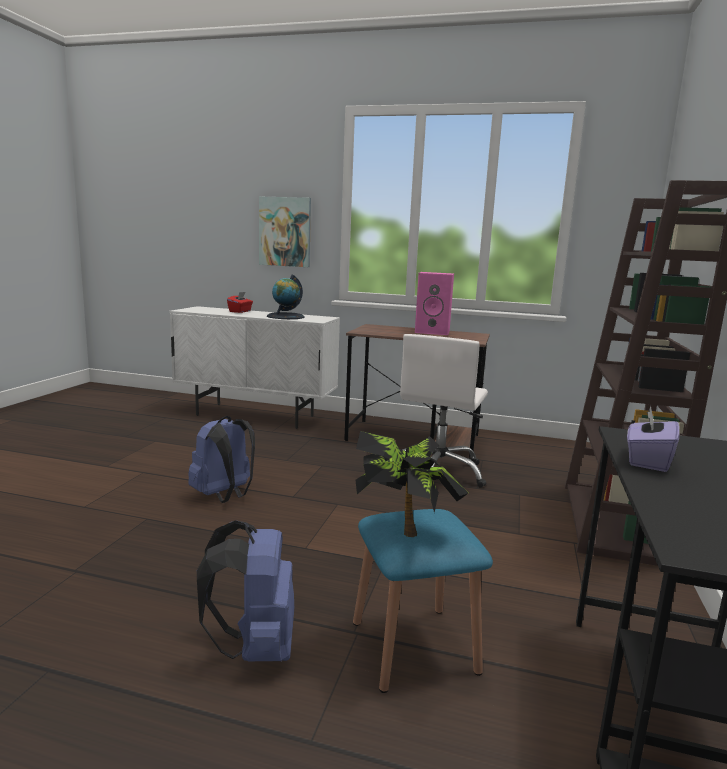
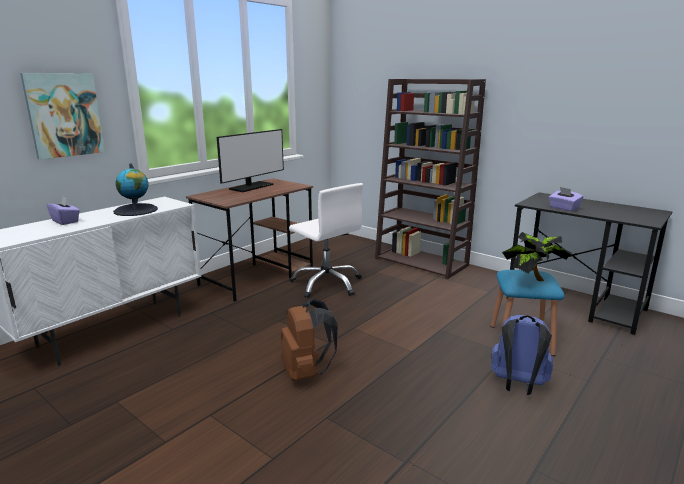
camera: 65 degrees left, 5 degrees up
blue backpack [188,416,255,503] -> brown backpack [281,299,338,381]
red tissue box [227,292,253,313] -> purple tissue box [47,197,80,225]
pink speaker [415,272,454,335] -> monitor [217,129,284,192]

